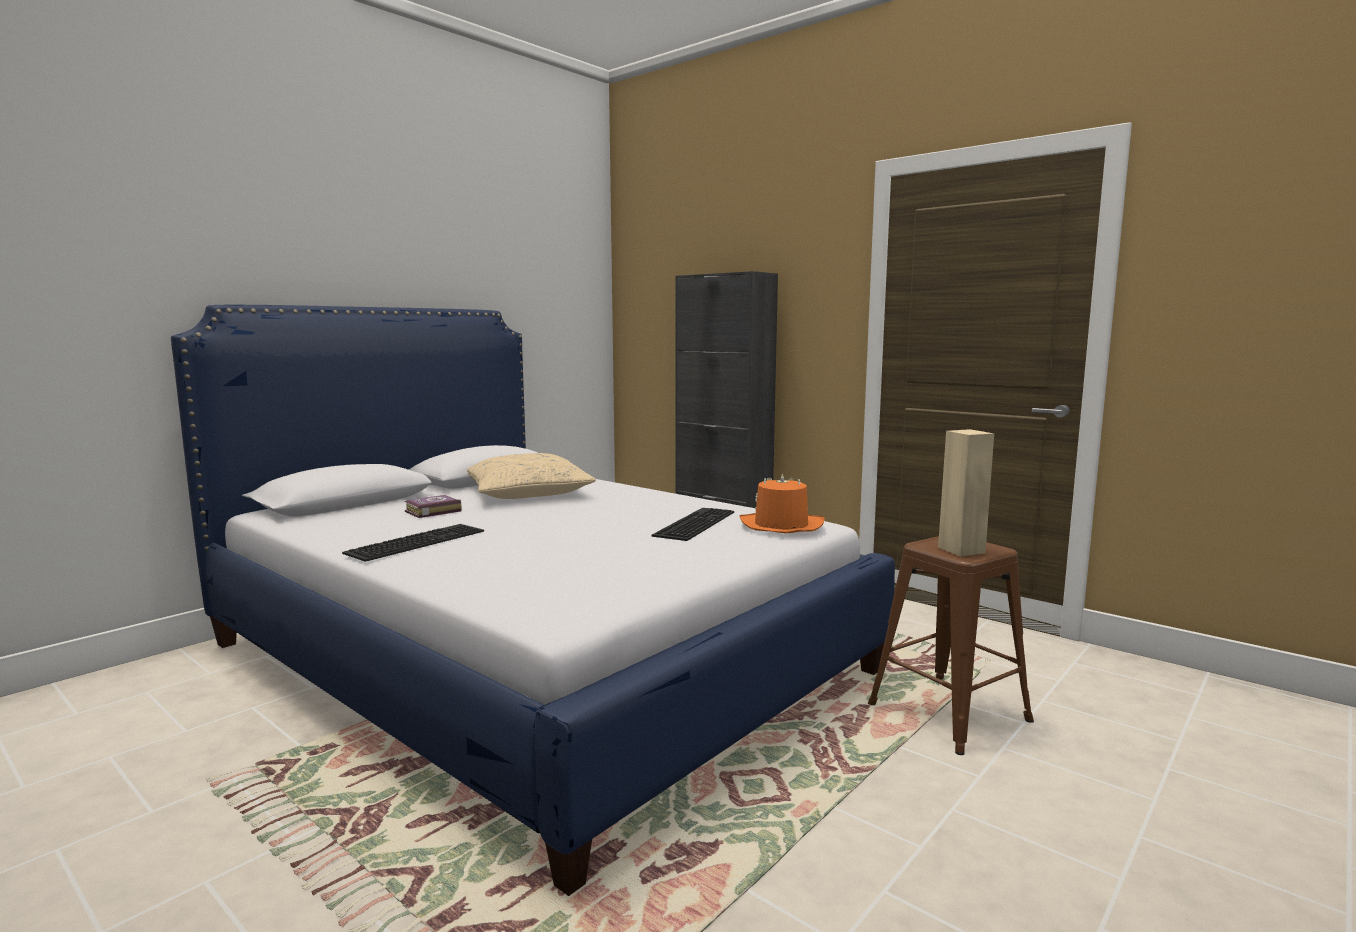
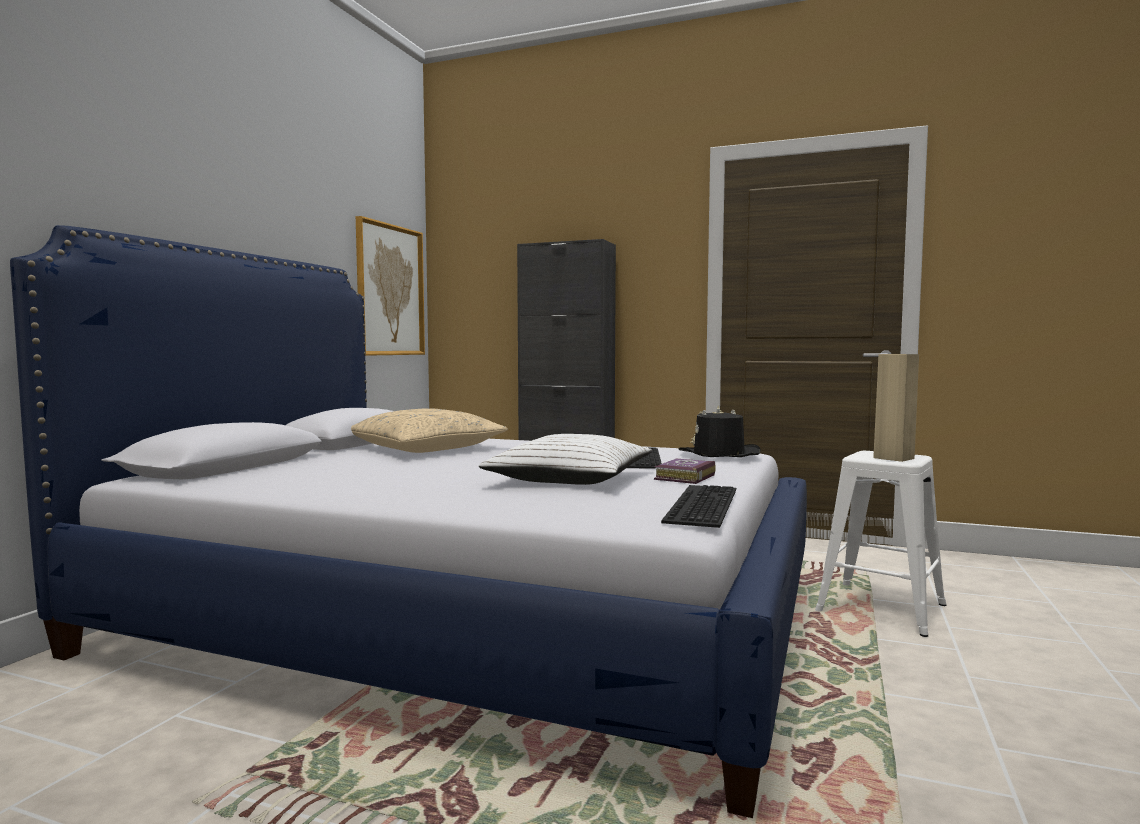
camera: 20 degrees left, 5 degrees down
keyboard [342,524,484,562] -> keyboard moved to [661,485,736,528]
book [404,495,461,518] -> book moved to [654,459,716,484]
orange hat [740,473,825,534] -> black hat [678,405,761,457]
brown stool [868,536,1034,755] -> white stool [815,451,947,637]
none -> picture [356,216,425,356]
none -> white pillow [479,434,652,485]

